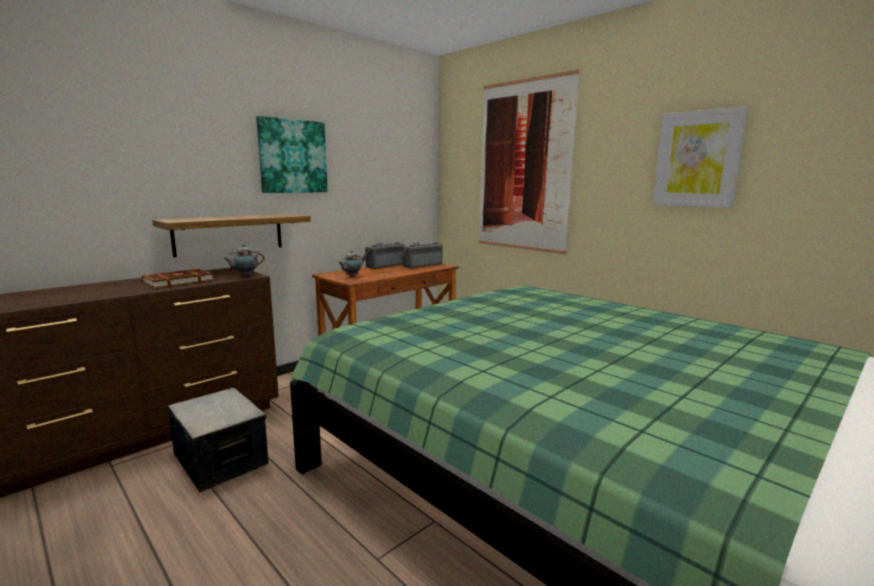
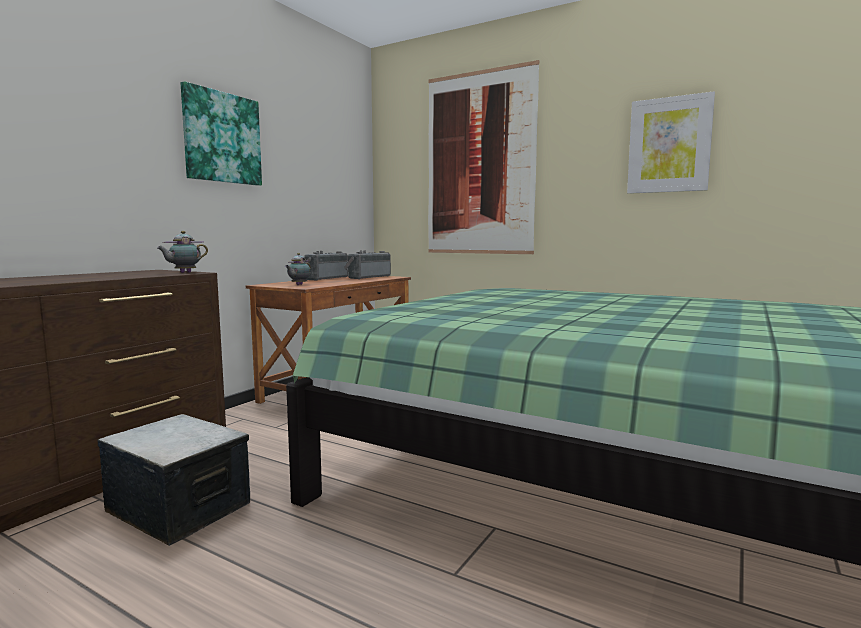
camera: 15 degrees left, 5 degrees down
brown book [142,269,214,288] -> none
shelf [152,214,311,257] -> none

